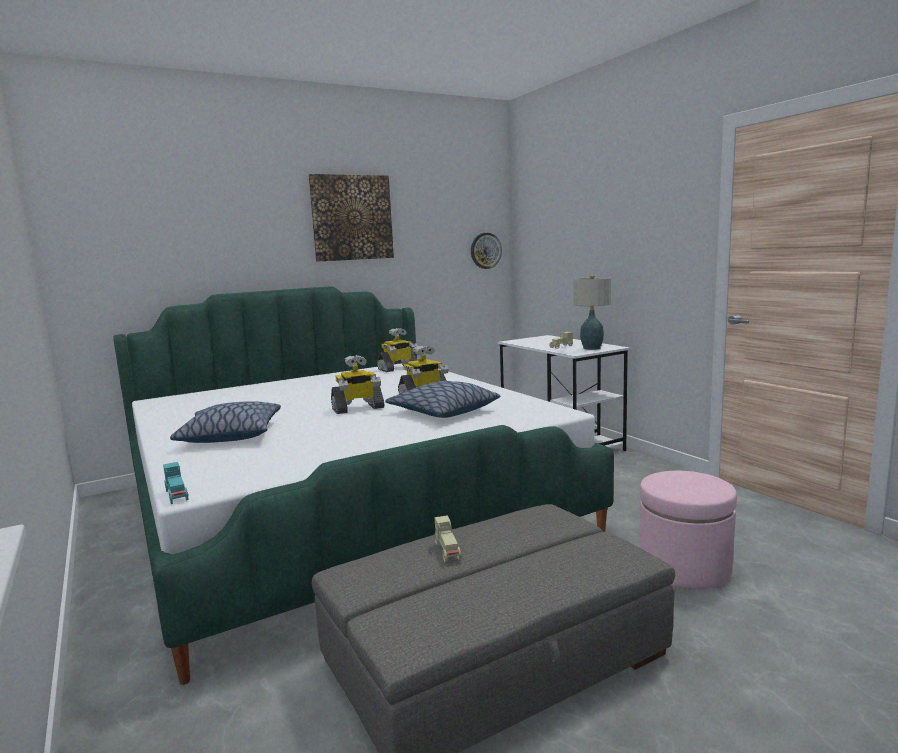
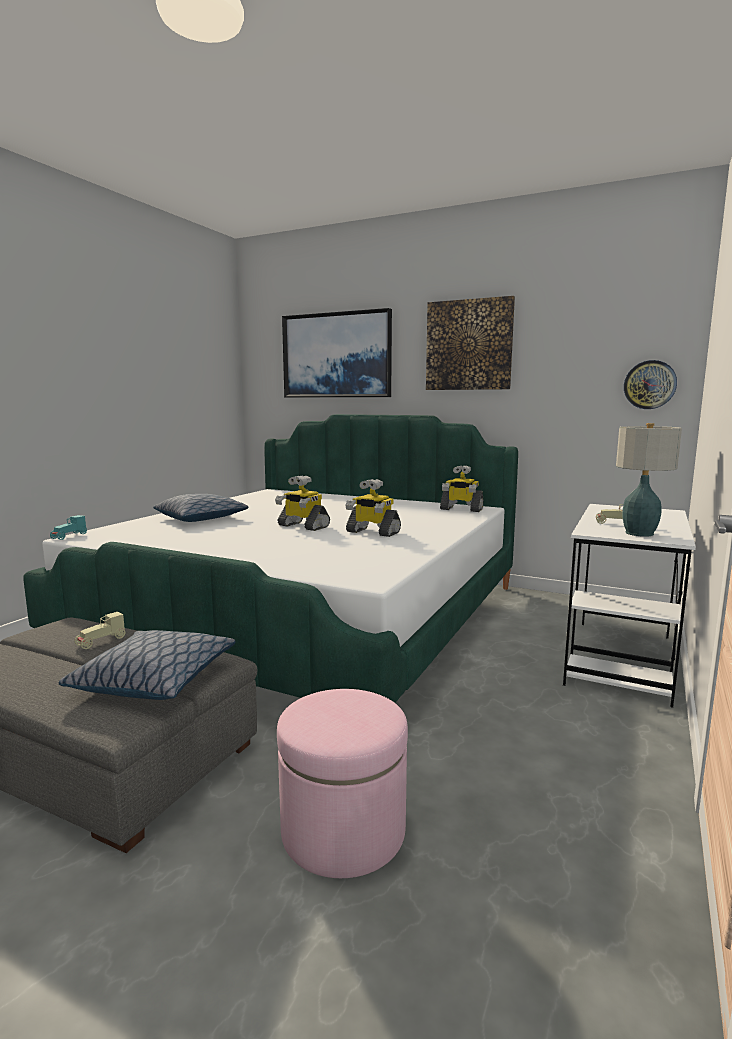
camera: 55 degrees right, 0 degrees up
pillow [385,381,500,418] -> pillow moved to [58,630,236,700]
none -> picture [282,308,392,397]

